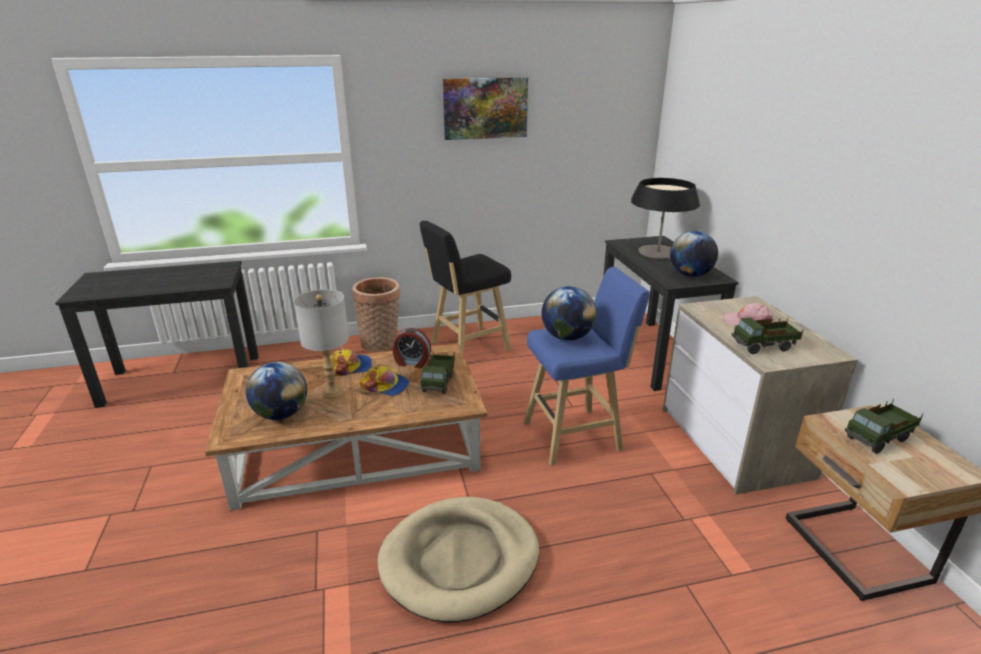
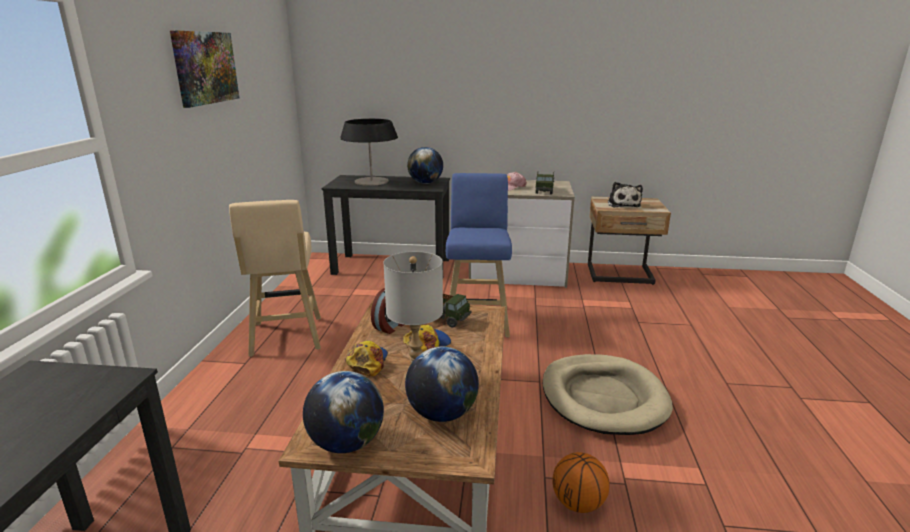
camera: 70 degrees left, 5 degrees down
basket [352,277,400,352] -> none
black stool [420,221,511,354] -> beige stool [229,200,321,357]
globe [541,286,596,341] -> globe moved to [303,371,384,453]
toy truck [845,399,923,453] -> plush toy [607,182,643,207]
none -> basketball [552,452,610,513]

